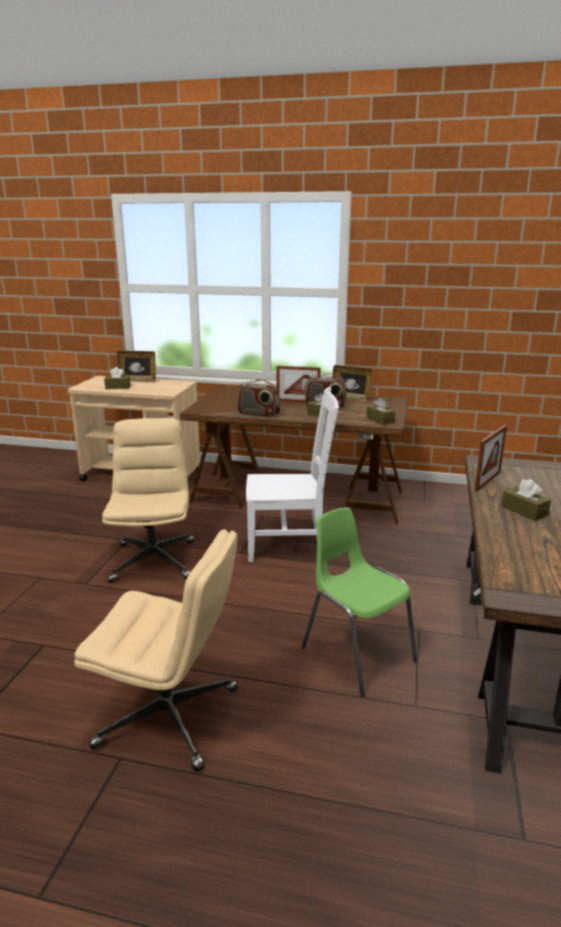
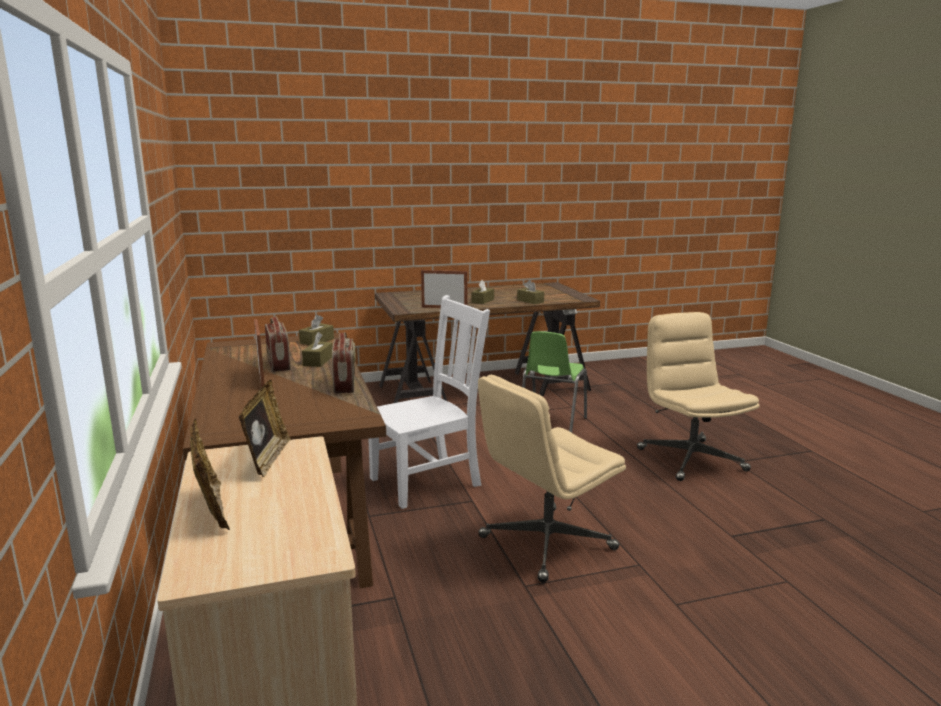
camera: 120 degrees left, 5 degrees down
brown tissue box [104,367,131,389] -> brown tissue box moved to [517,280,544,304]
white chair [246,387,339,562] -> white chair turned 90 degrees clockwise [368,295,490,509]
picture frame [332,365,372,402] -> picture frame moved to [238,380,291,477]

